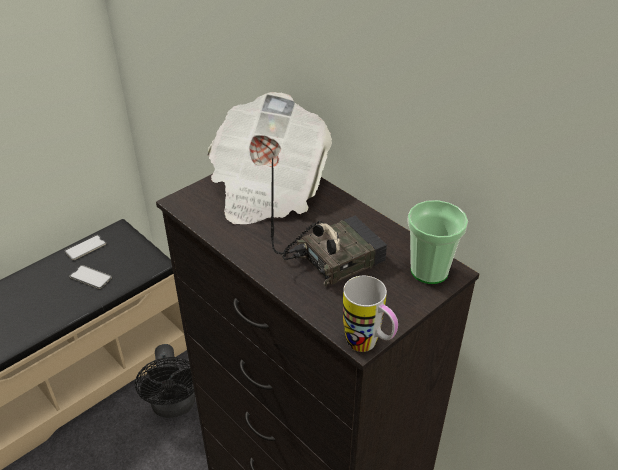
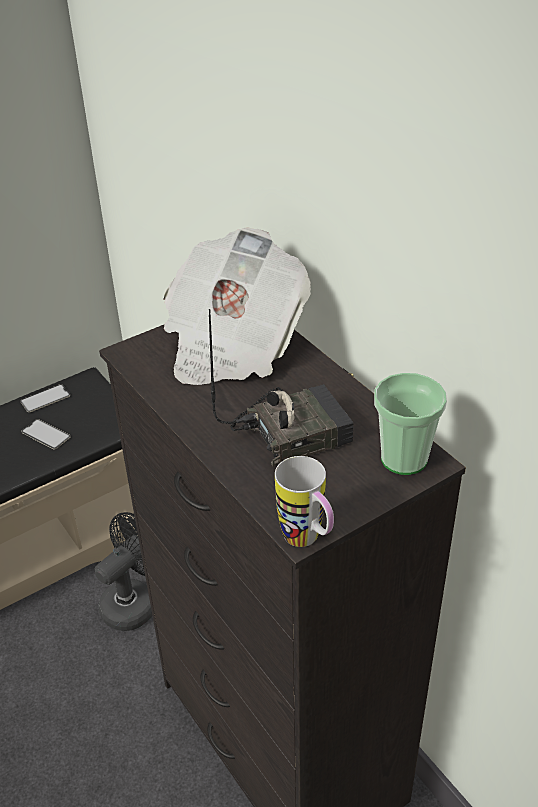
camera: 10 degrees right, 0 degrees up
black fan [135,344,196,418] -> black fan turned 135 degrees counterclockwise [95,512,152,631]

